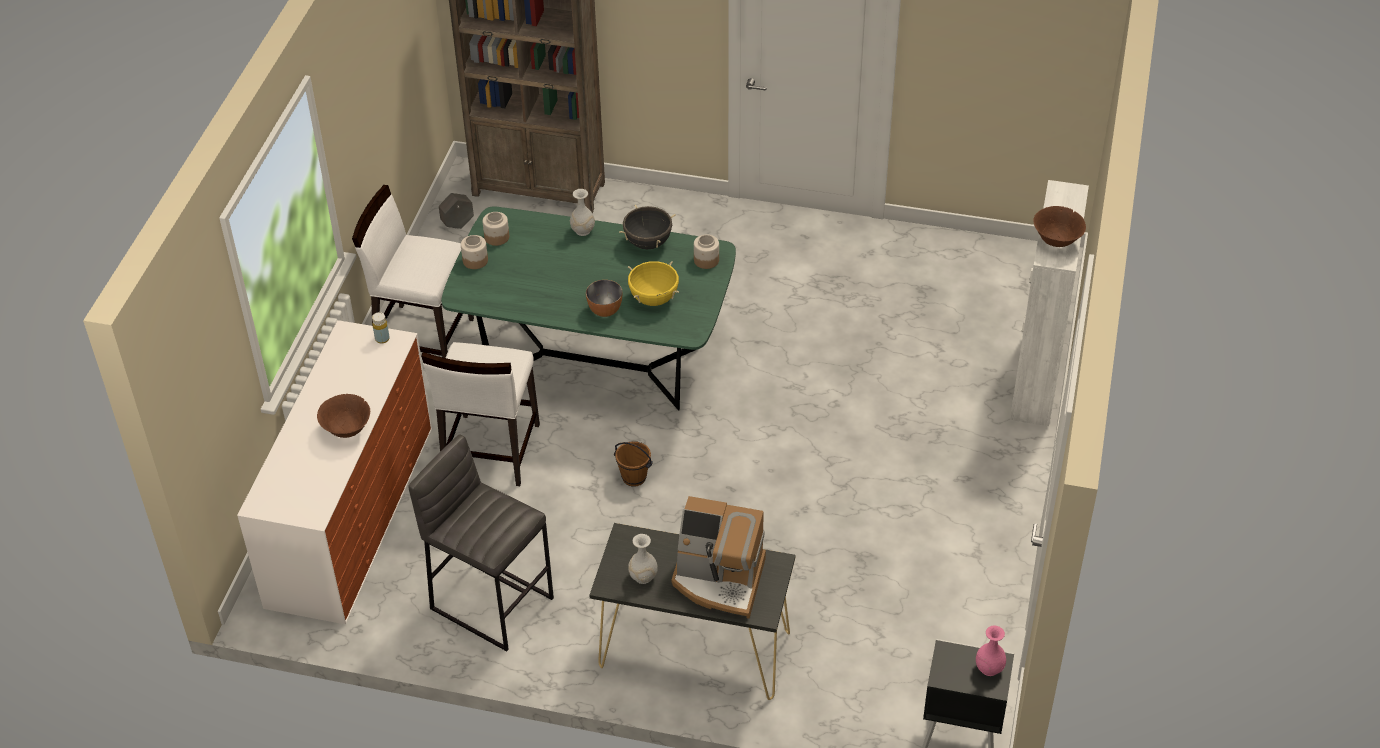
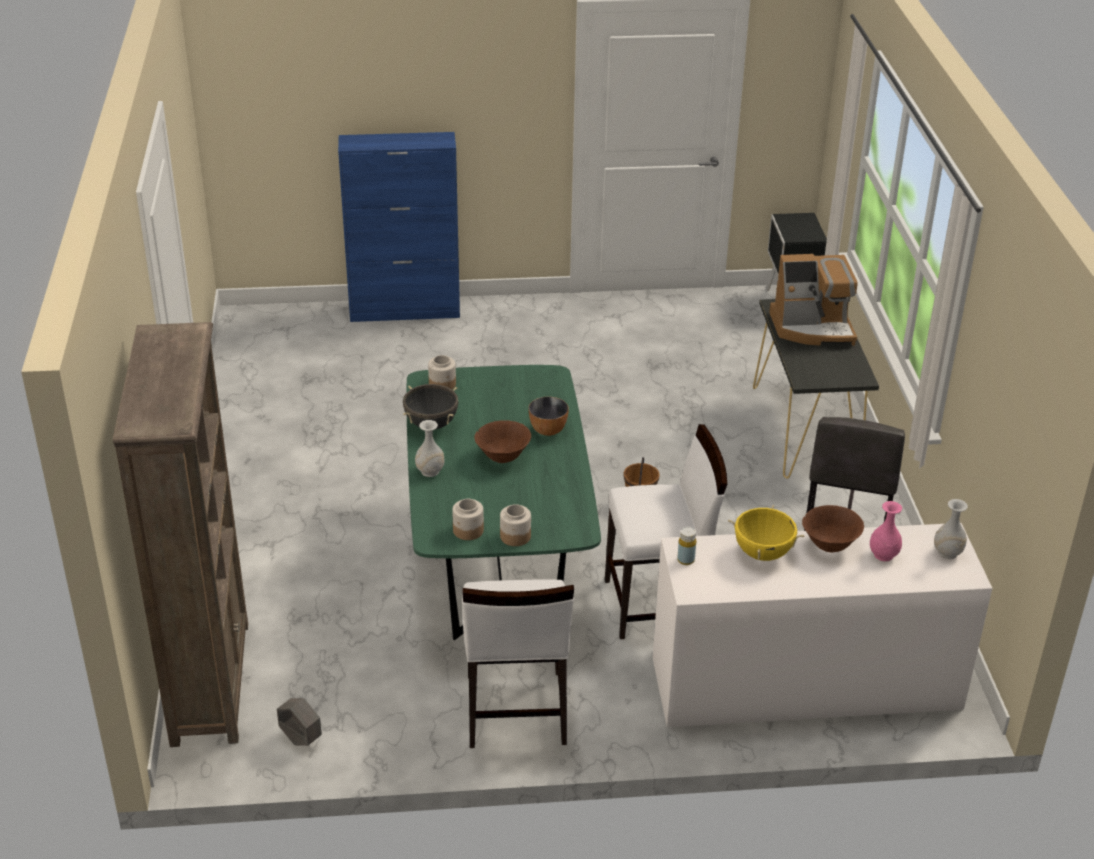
camera: 110 degrees left, 10 degrees down
yellow cooking pot [628,261,679,306] -> yellow cooking pot moved to [728,505,804,561]
white vase [628,534,658,584] -> white vase moved to [934,499,968,559]
coffee machine [672,496,766,619] -> coffee machine turned 90 degrees clockwise [769,254,858,346]
pink vase [976,626,1006,676] -> pink vase moved to [870,501,902,561]
white cabinet [1010,180,1089,426] -> blue cabinet [338,132,460,322]
brown bowl [1033,206,1086,247] -> brown bowl moved to [474,420,531,463]

